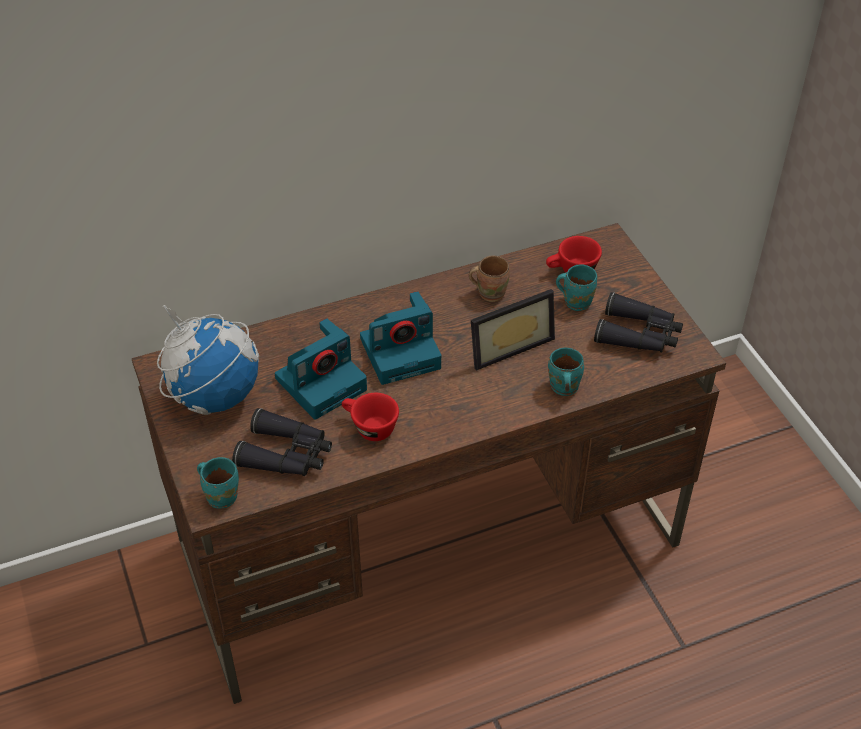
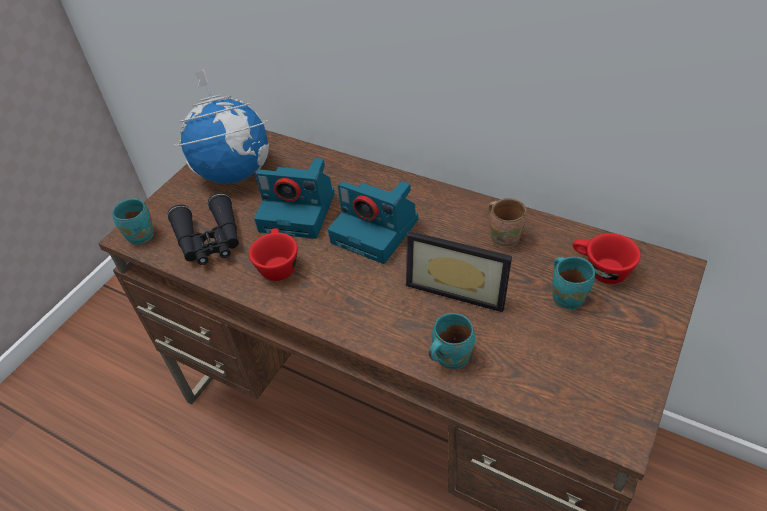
camera: 55 degrees right, 0 degrees up
black binoculars [594,292,683,352] -> none

